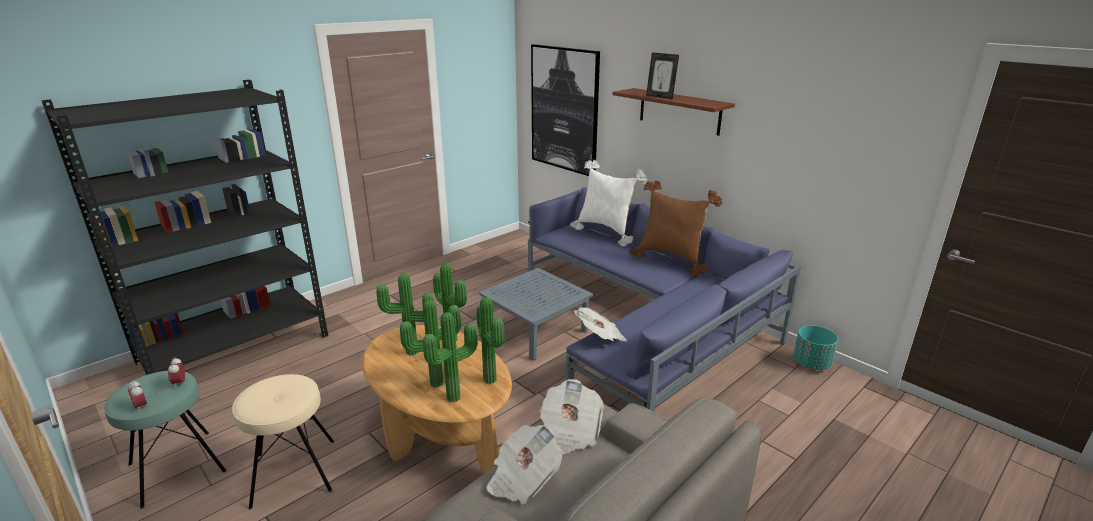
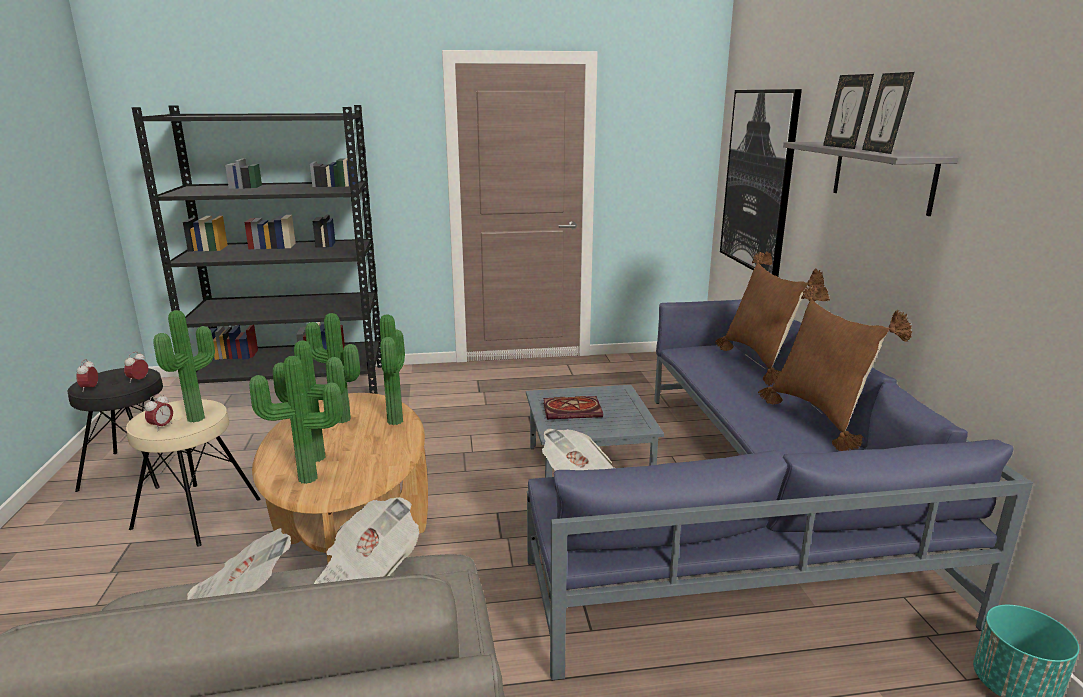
camera: 35 degrees right, 5 degrees down
turquoise stool [104,371,227,509] -> black stool [67,368,186,492]
potted plant [477,297,505,384] -> potted plant moved to [153,310,215,423]
white pillow [570,160,648,247] -> brown pillow [715,252,825,386]
brown shelf [612,88,735,136] -> grey shelf [783,142,959,216]
none -> alarm clock [145,394,173,431]
none -> book [543,396,603,419]
none -> picture frame [862,72,915,154]

